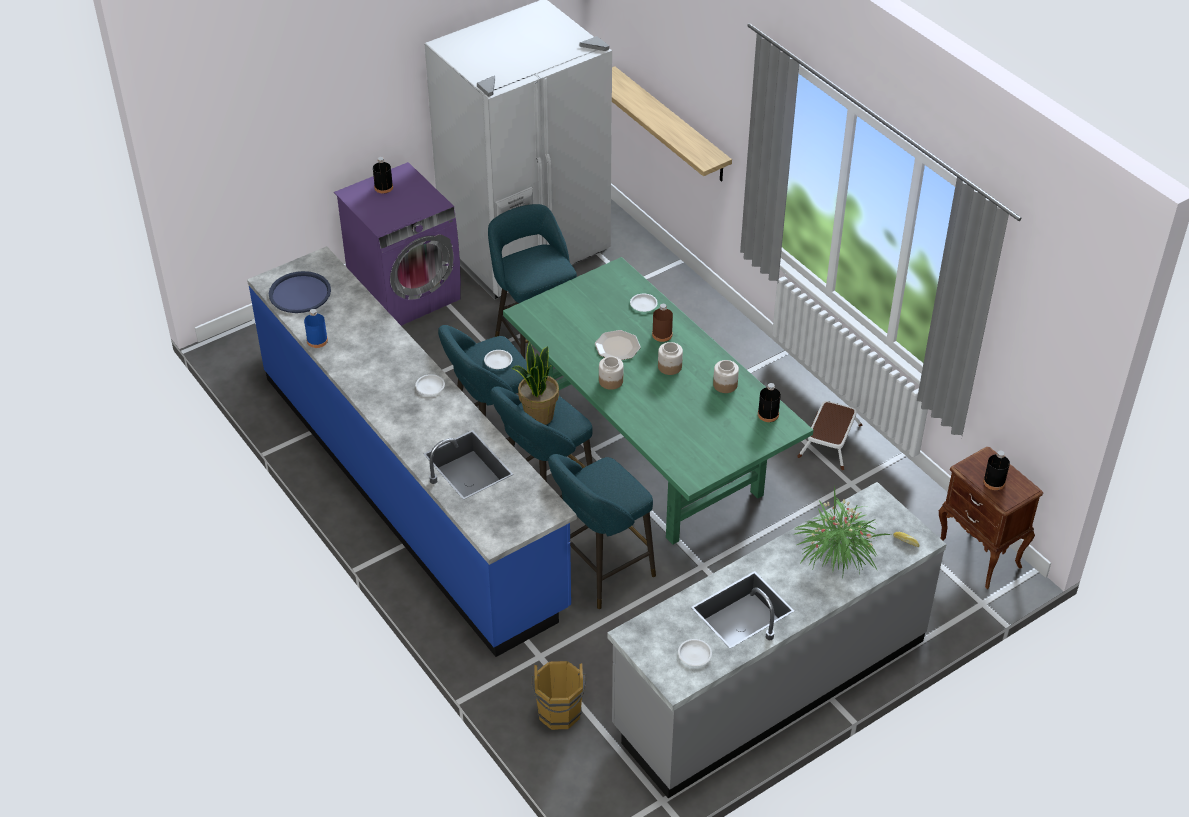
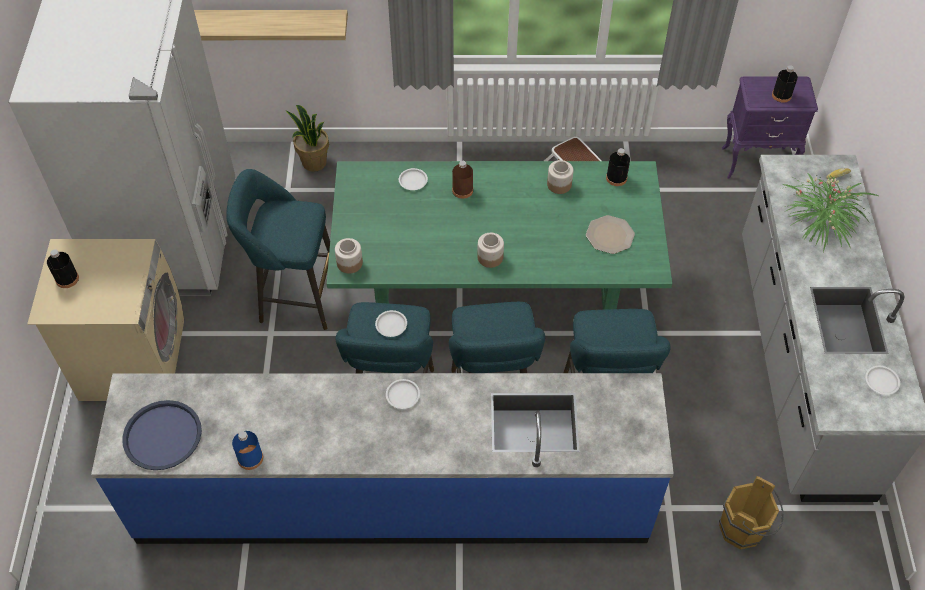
camera: 55 degrees left, 10 degrees up
purple washing machine [334,162,461,326] -> beige washing machine [27,239,184,401]
potted plant [511,341,559,425] -> potted plant moved to [286,105,329,172]
plate [595,330,641,360] -> plate moved to [586,215,635,254]
jar [658,342,683,375] -> jar moved to [335,238,363,273]
brown nightstand [939,447,1043,589] -> purple nightstand [722,76,818,179]

